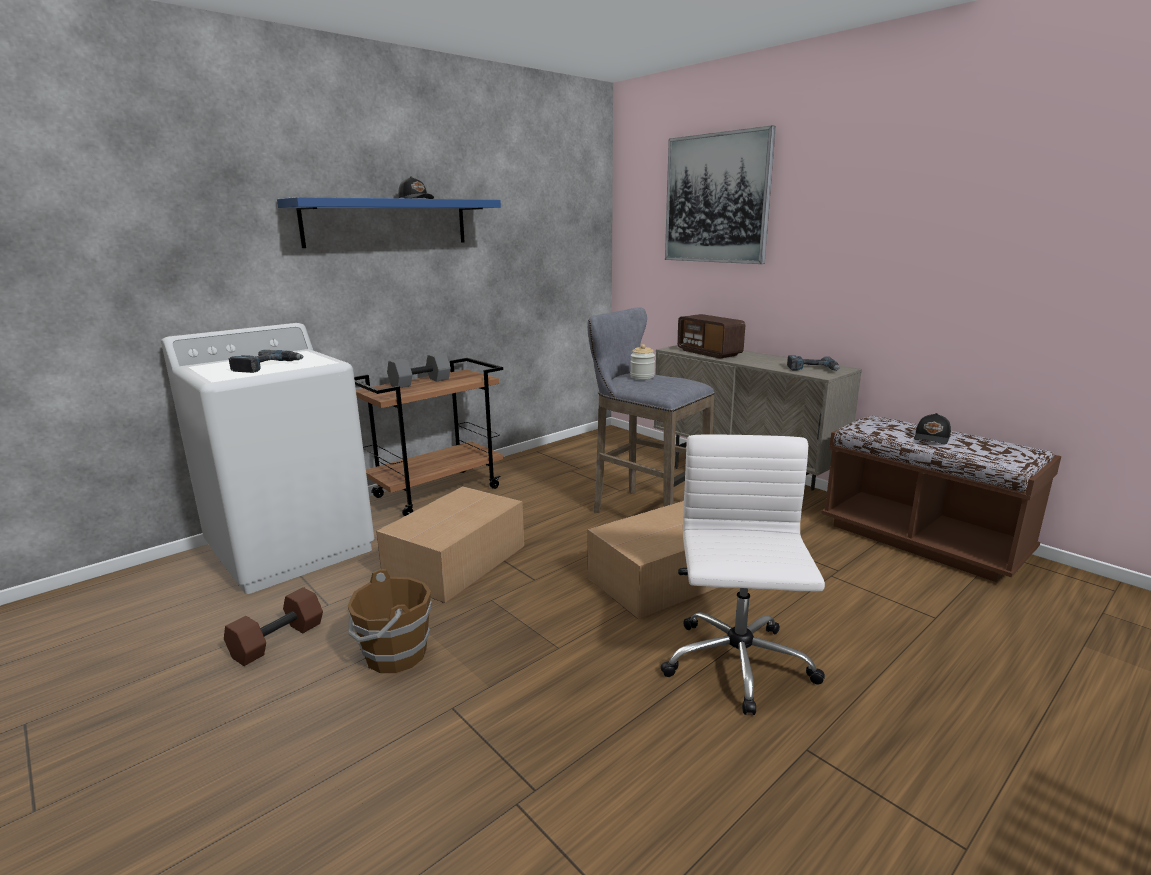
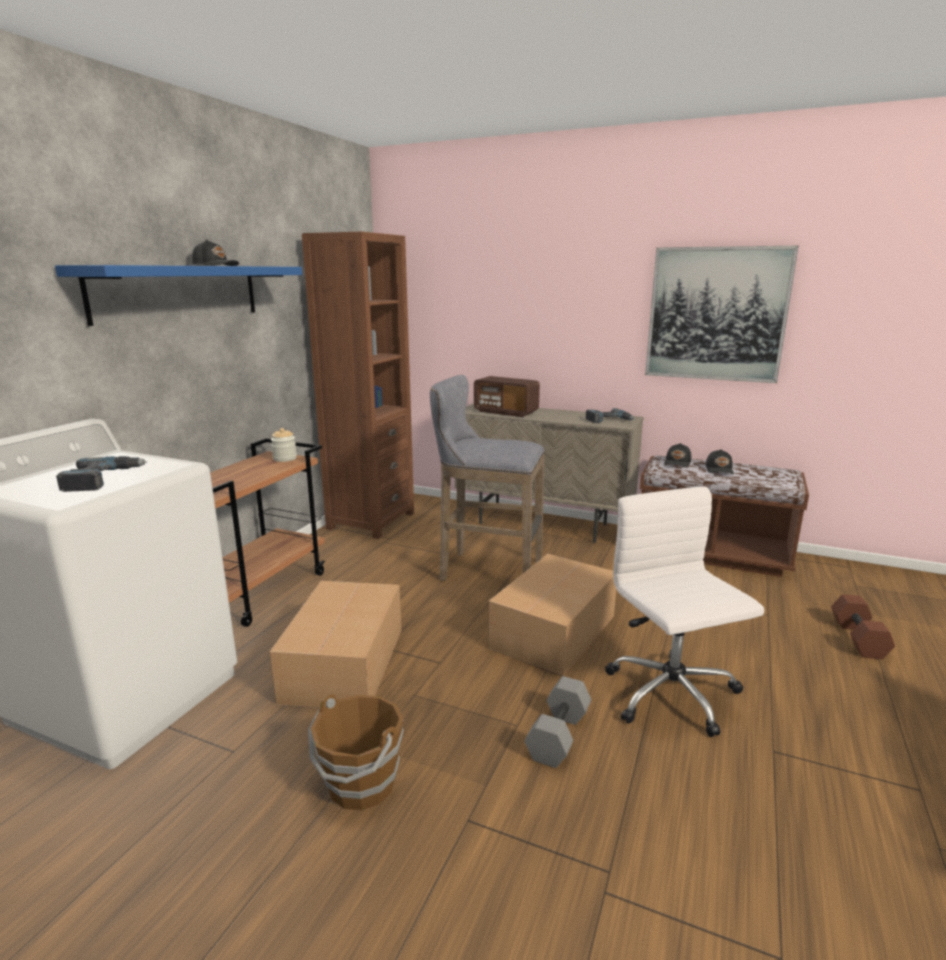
camera: 25 degrees left, 0 degrees up
brown dumbbell [224,587,323,666] -> brown dumbbell moved to [831,594,895,659]
grey dumbbell [387,353,451,388] -> grey dumbbell moved to [524,676,591,768]
jar [630,344,655,379] -> jar moved to [271,428,297,462]
picture [665,125,776,264] -> picture moved to [645,246,799,383]
none -> brown bookcase [302,232,414,539]
none -> black cap [664,443,692,468]

